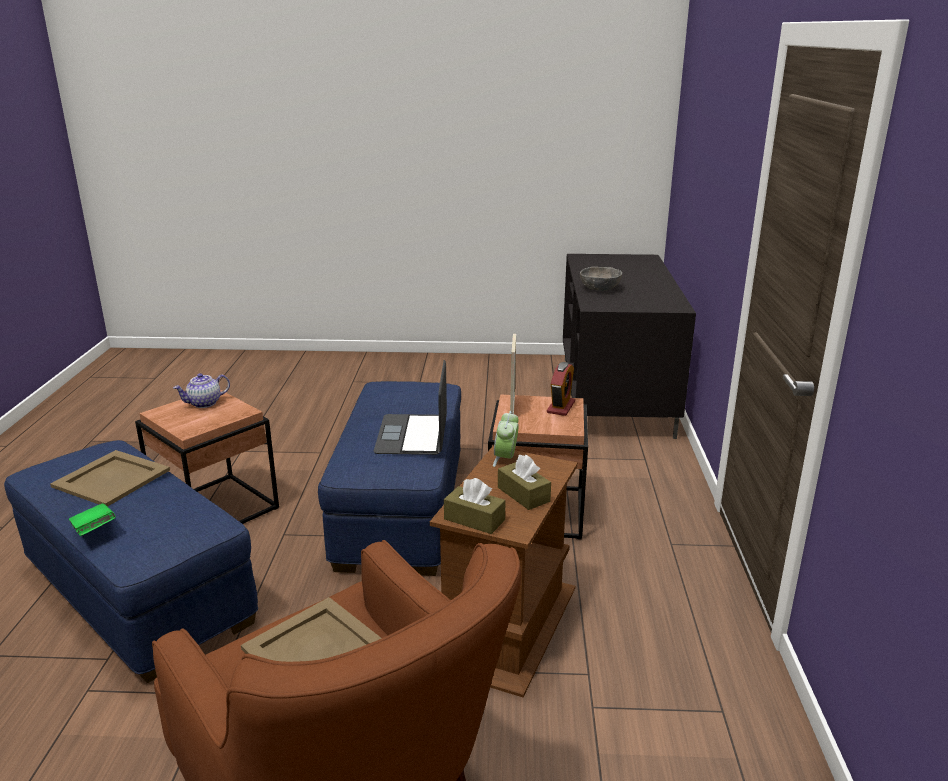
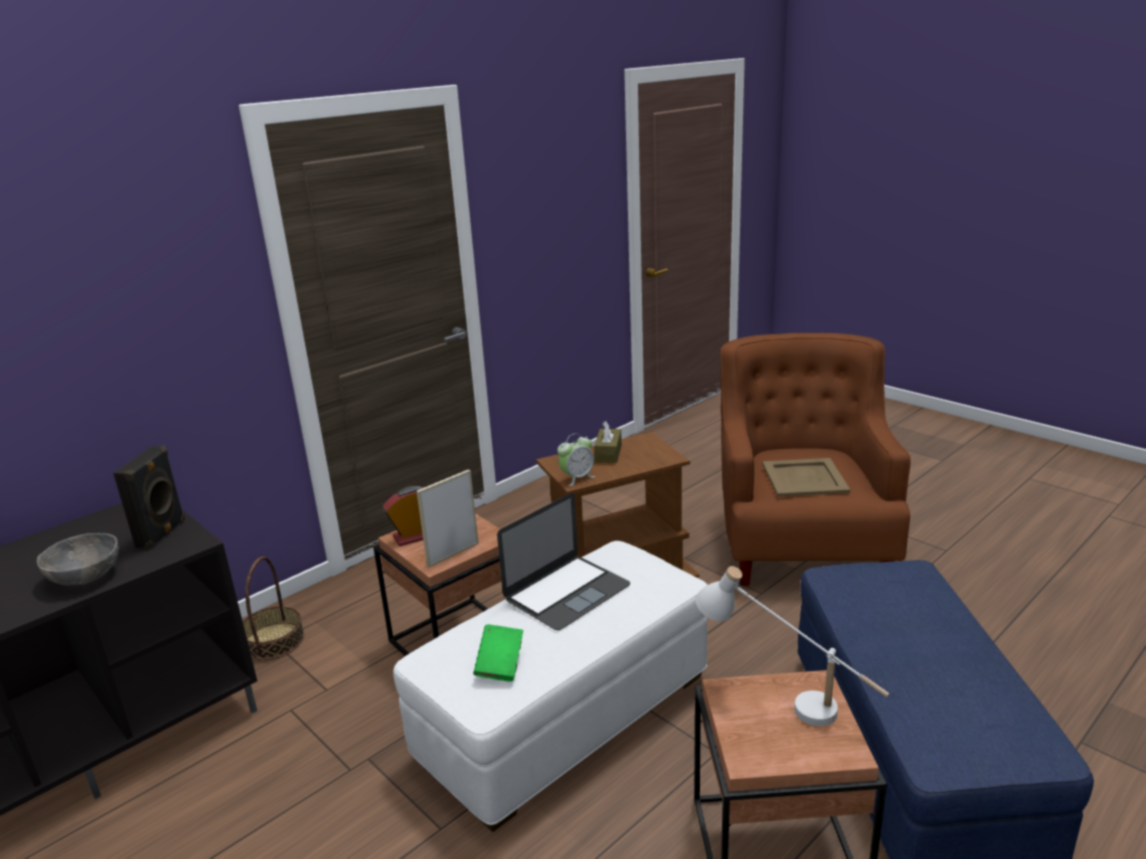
camera: 135 degrees left, 0 degrees up
beige tray [50,450,170,507] -> none
green book [69,504,116,536] -> green book moved to [473,624,523,681]
teapot [173,373,230,408] -> none
blue ottoman [318,381,461,576] -> white ottoman [393,541,708,832]
brown tissue box [444,478,505,534] -> none
none -> black speaker [113,445,185,550]
none -> basket [243,557,304,660]
none -> white table lamp [695,566,889,726]

